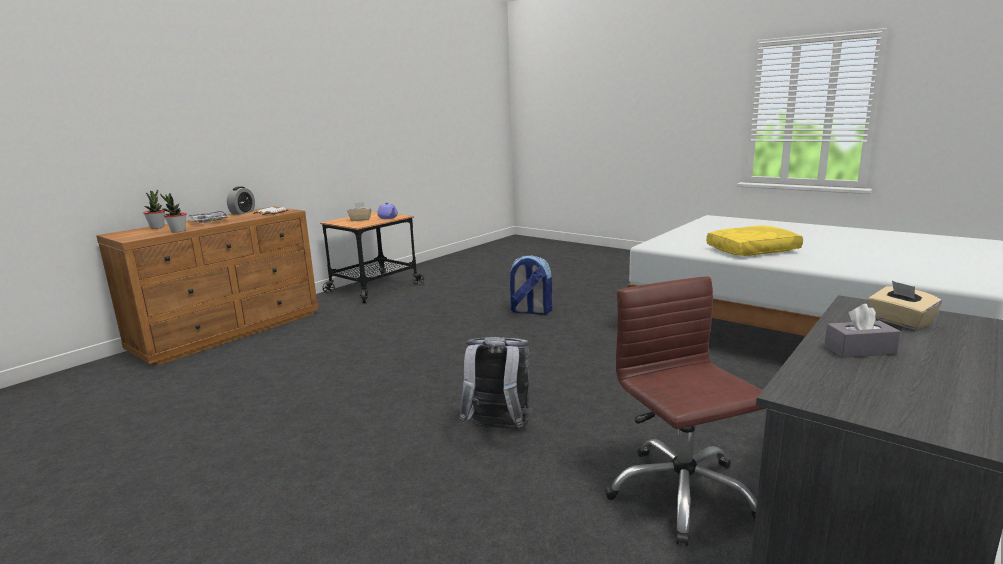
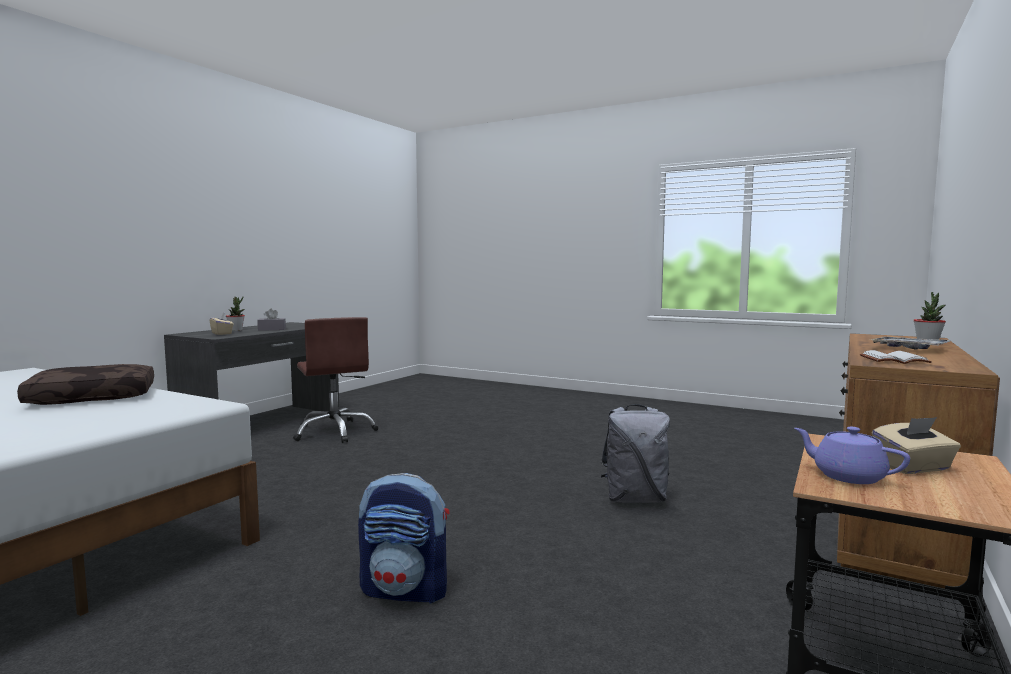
camera: 170 degrees right, 10 degrees down
potted plant [161,193,186,233] -> potted plant moved to [226,297,245,331]
alarm clock [227,187,255,215] -> none
grey backpack [459,337,533,429] -> grey backpack moved to [601,404,670,503]
yellow pillow [706,225,803,256] -> brown pillow [17,364,154,405]

